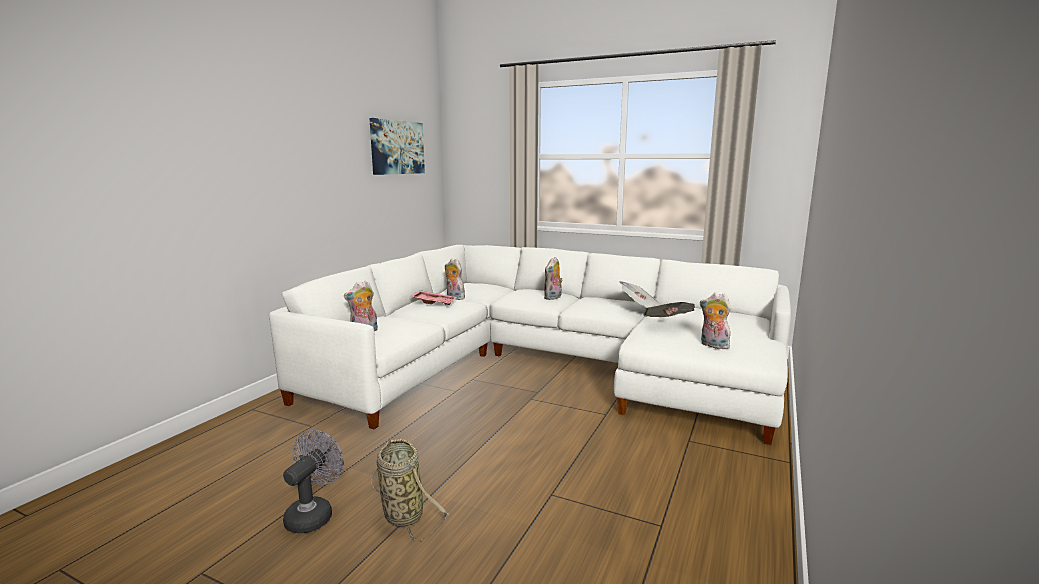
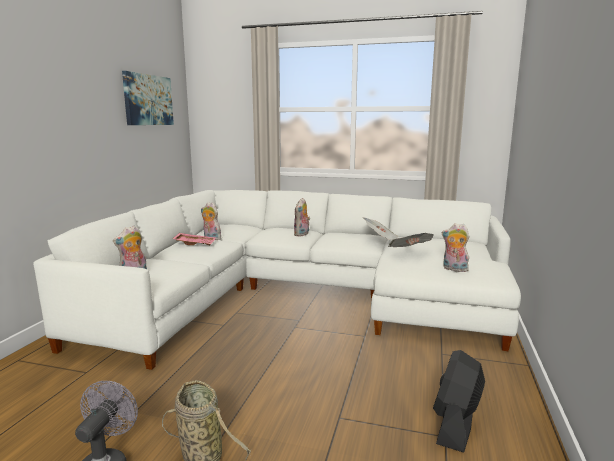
camera: 10 degrees left, 0 degrees up
none -> black fan [433,350,485,453]

